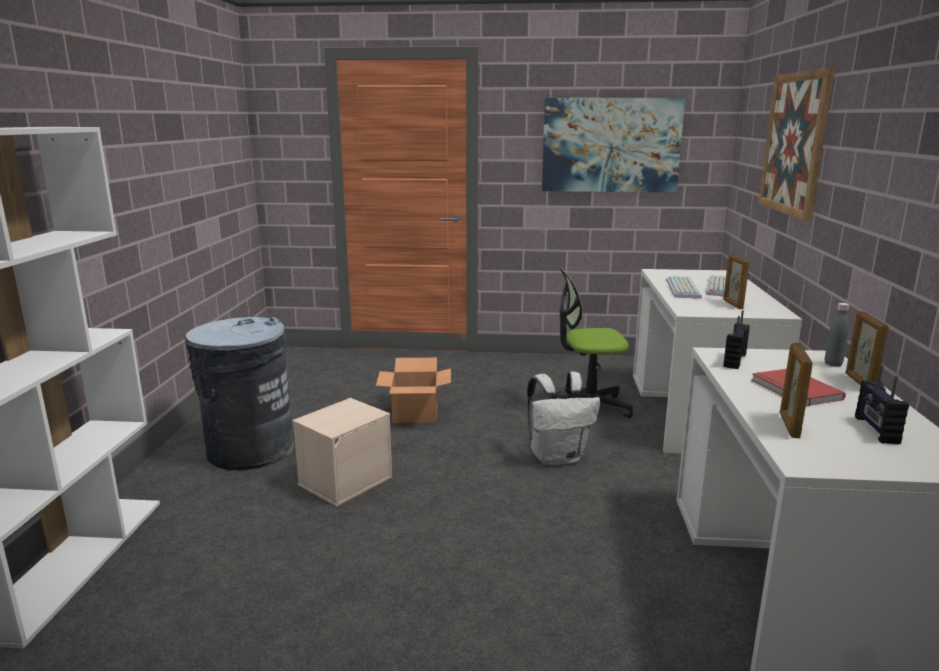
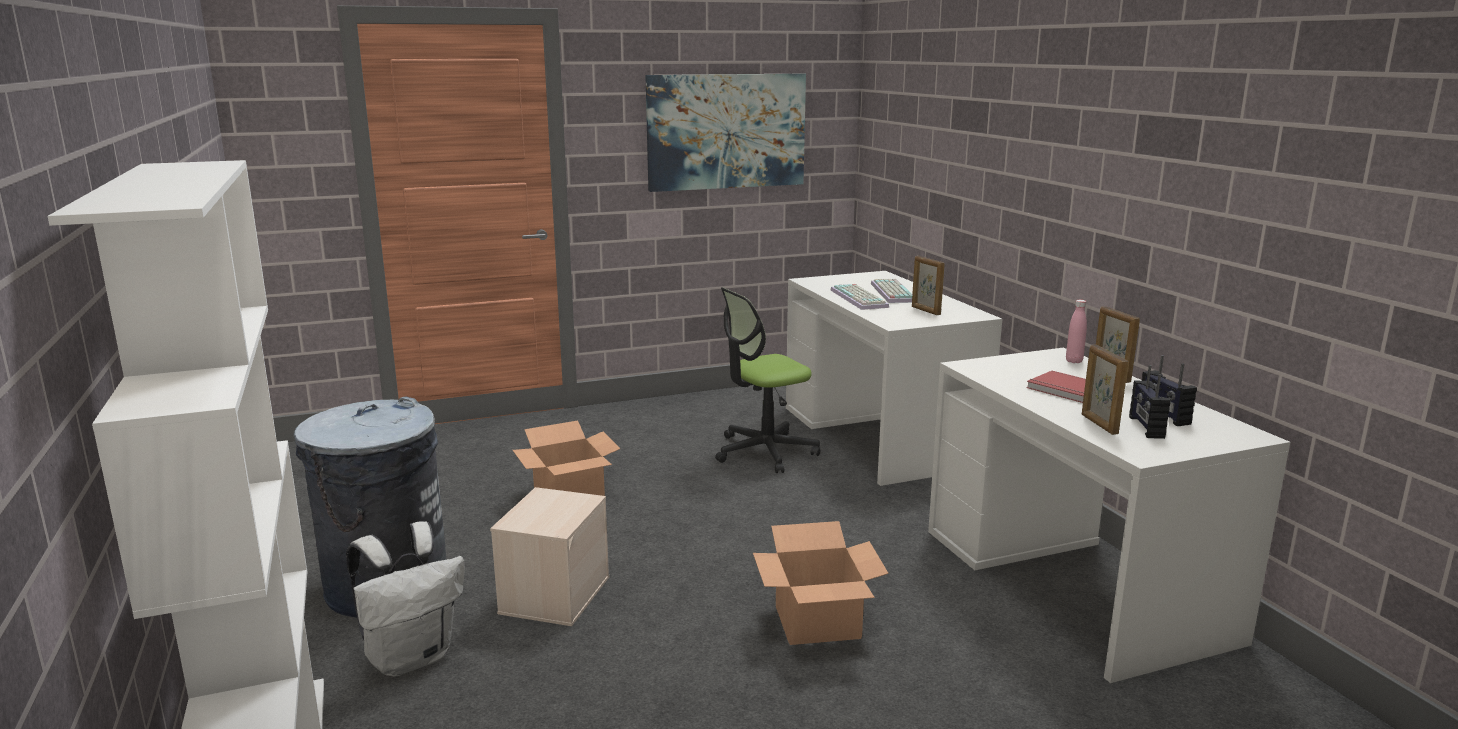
camera: 25 degrees left, 0 degrees up
white backpack [527,371,600,466] -> white backpack moved to [346,521,465,676]
radio [723,310,750,369] -> radio moved to [1129,365,1171,439]
picture [759,67,835,221] -> none
grey bottle [825,303,849,367] -> pink bottle [1066,300,1087,363]
none -> cardboard box [753,521,889,645]

